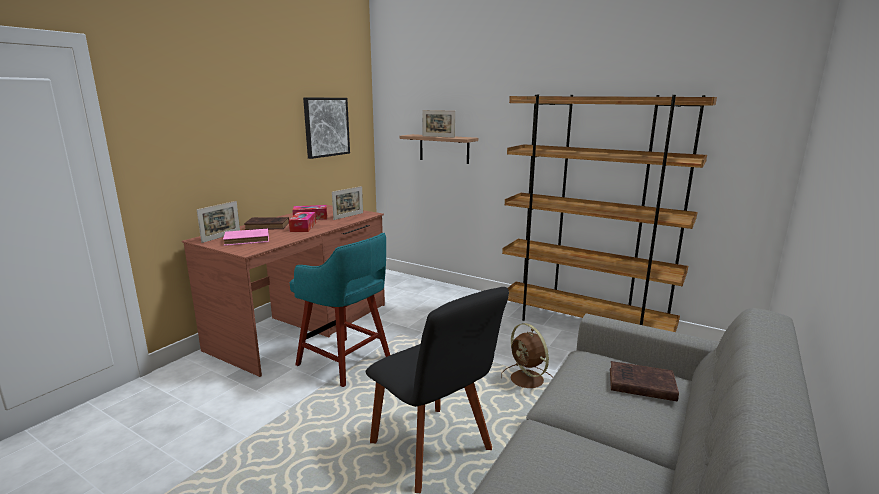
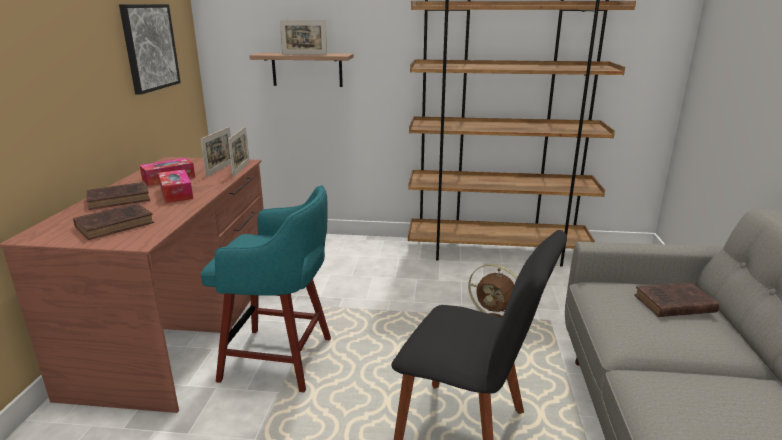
camera: 25 degrees left, 5 degrees up
picture frame [197,201,240,243] -> picture frame moved to [228,127,249,177]
pink book [223,229,269,246] -> brown book [73,203,154,240]

